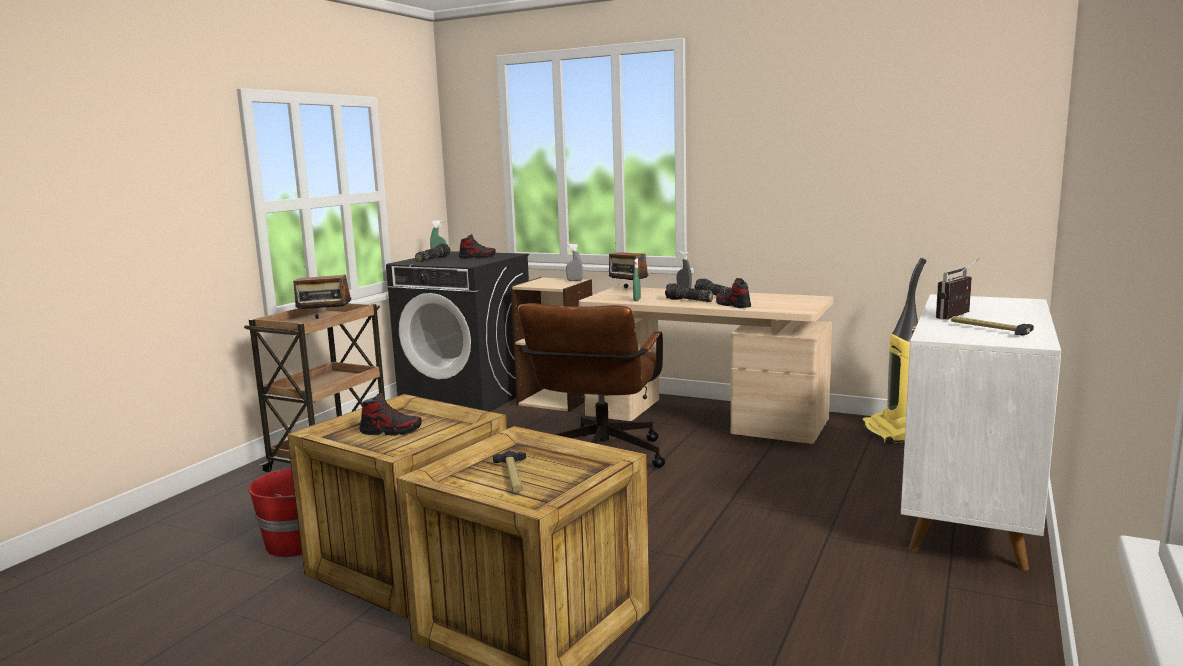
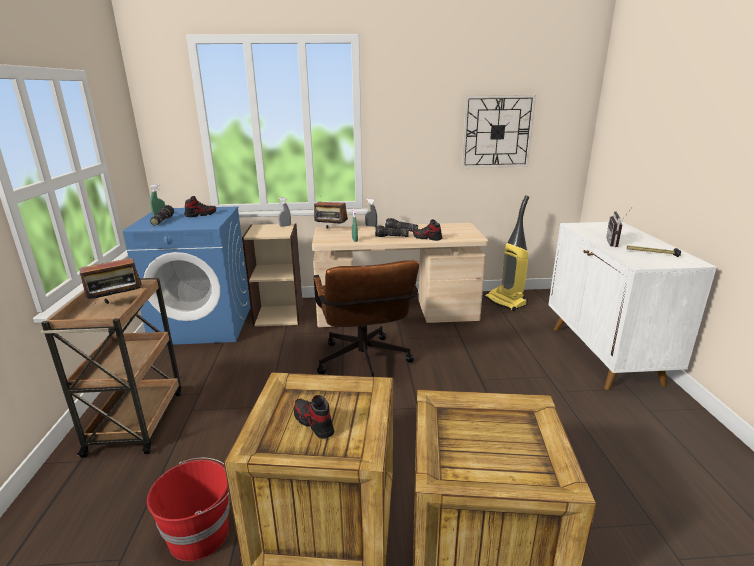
camera: 30 degrees left, 10 degrees up
shoe [360,393,422,436] -> shoe turned 105 degrees counterclockwise [294,395,334,439]
black washing machine [386,251,529,412] -> blue washing machine [123,206,251,345]
hammer [493,451,526,492] -> none
none -> wall clock [461,95,536,168]

